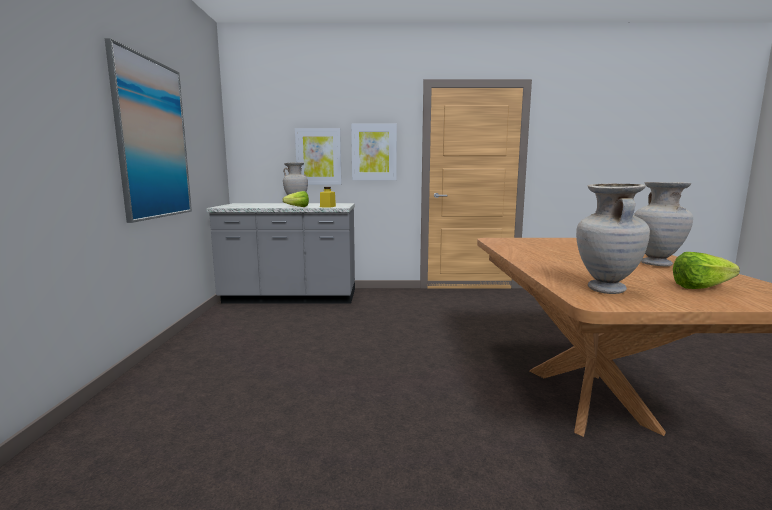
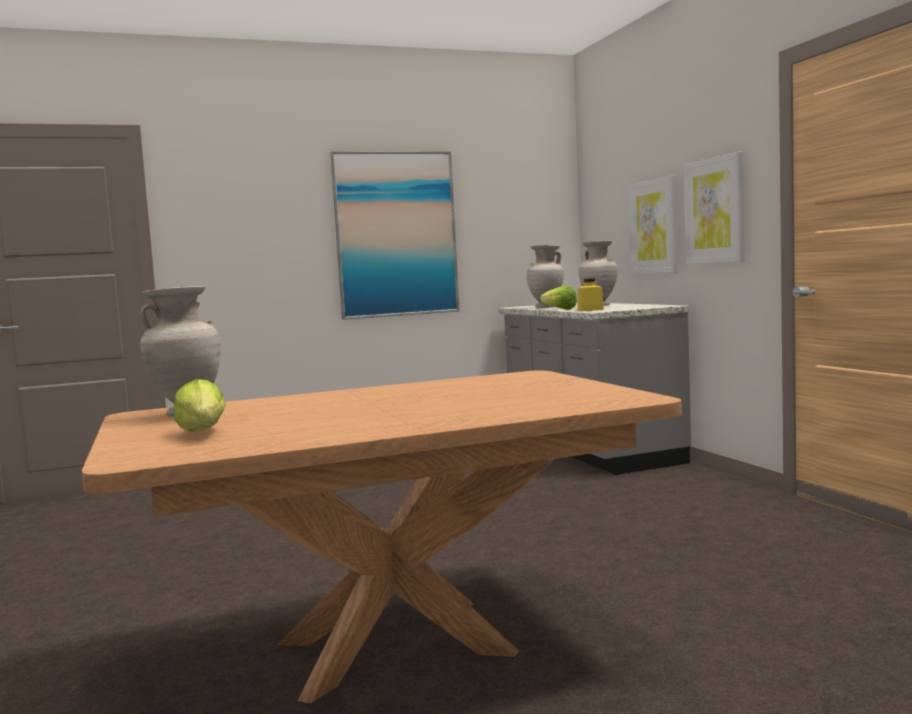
camera: 70 degrees right, 5 degrees down
beige vase [634,182,693,266] -> beige vase moved to [527,245,564,308]

